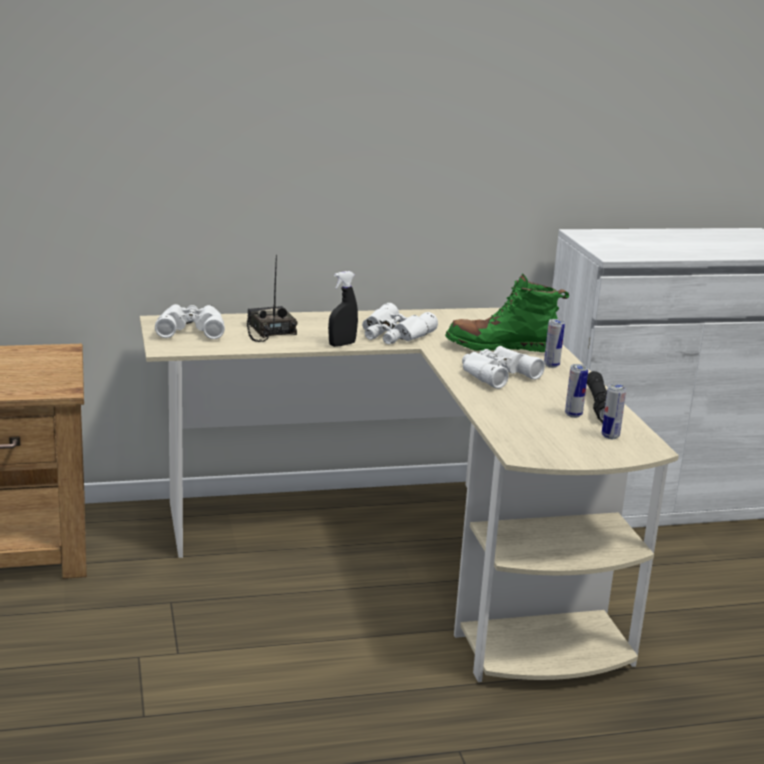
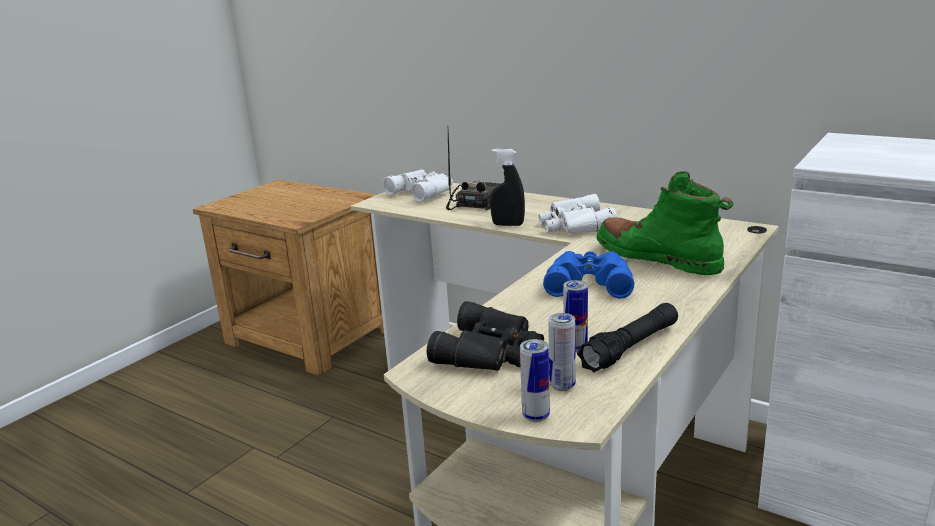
camera: 50 degrees right, 0 degrees up
white binoculars [462,346,545,389] -> blue binoculars [543,251,634,298]
can [544,319,565,368] -> can moved to [520,339,550,422]
none -> black binoculars [427,301,544,371]

